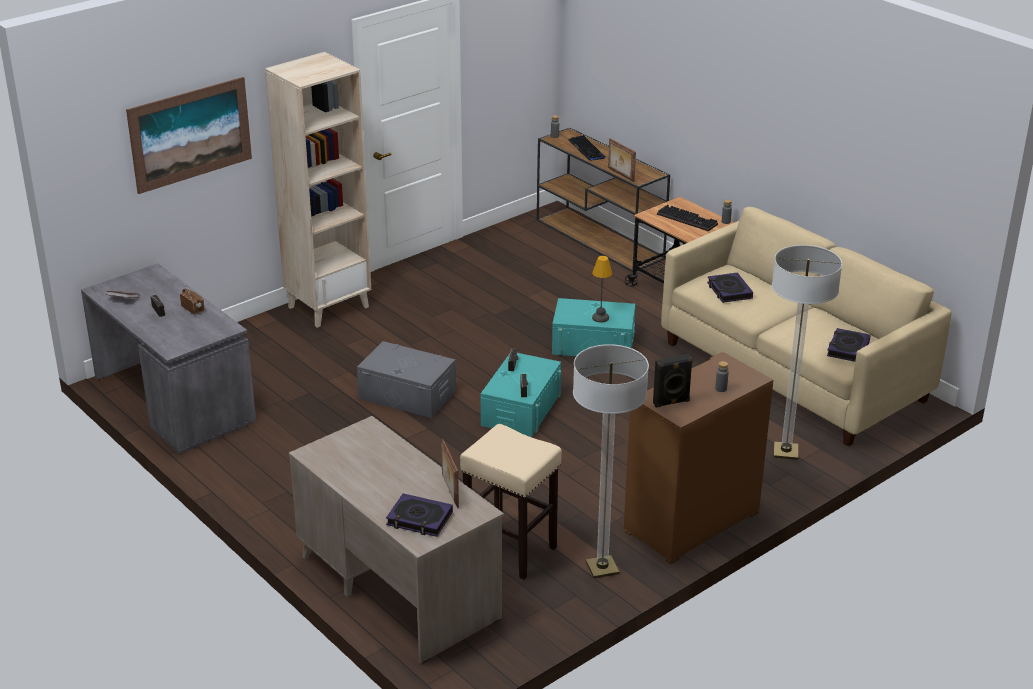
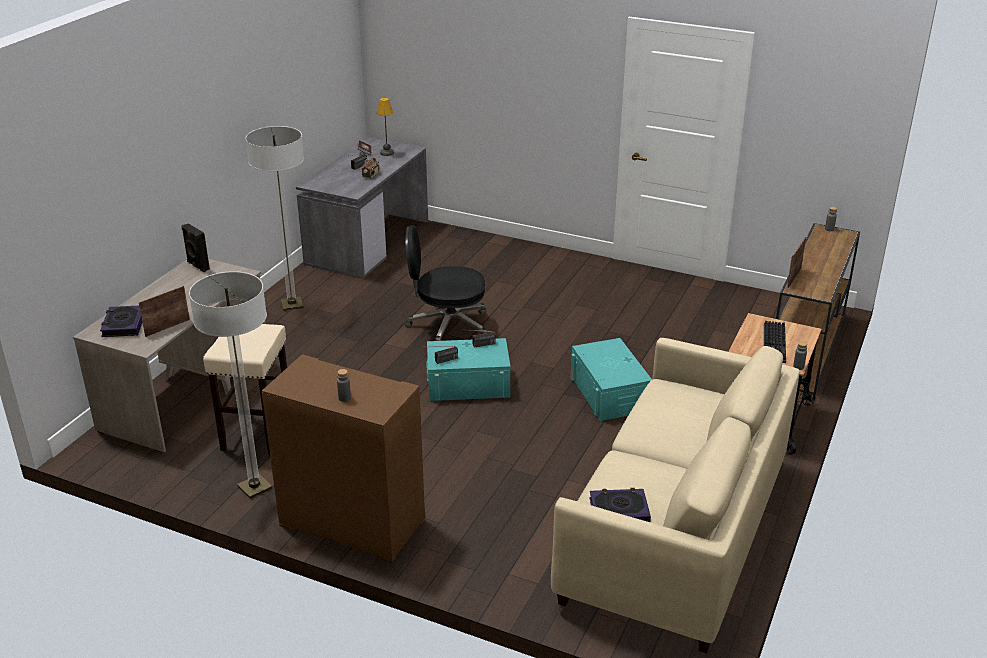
camera: 65 degrees right, 0 degrees up
picture [126,77,252,194] -> none
beige bookcase [265,52,371,328] -> none
grey storage box [357,341,456,418] -> black office chair [405,225,487,341]
keyboard [568,135,605,161] -> none
table lamp [592,256,613,323] -> table lamp moved to [377,98,394,156]
black speaker [653,354,693,408] -> black speaker moved to [182,223,210,272]
book [707,272,753,303] -> none
floor lamp [772,245,842,460] -> floor lamp moved to [245,126,304,311]

